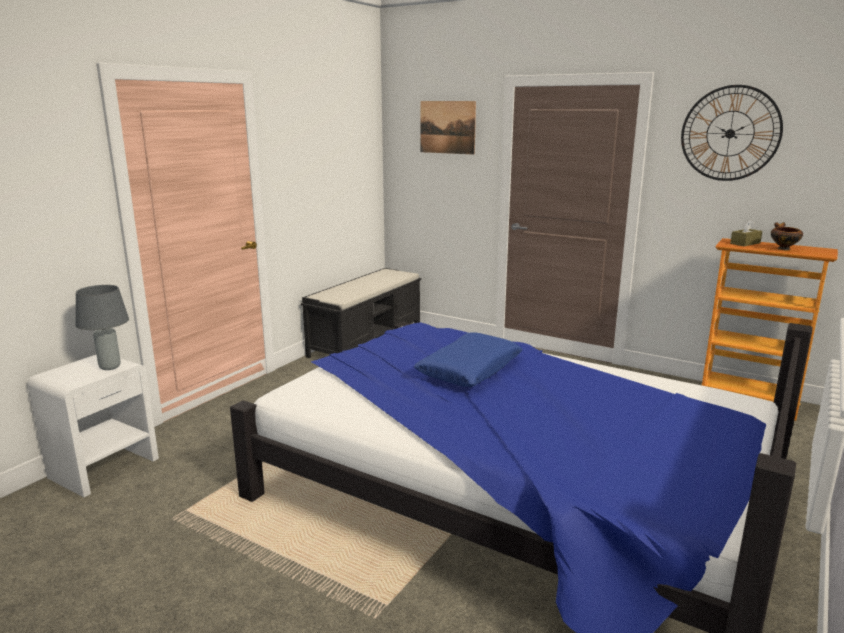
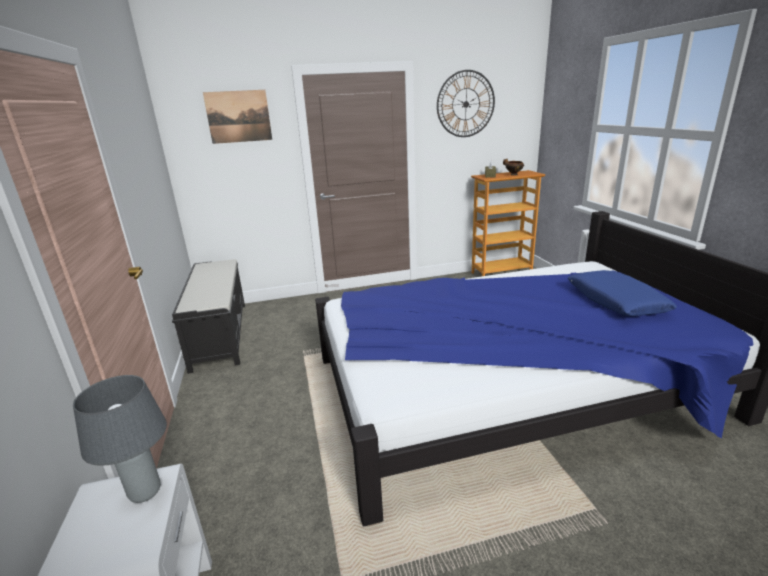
camera: 45 degrees left, 5 degrees up
blue pillow [414,333,523,387] -> blue pillow moved to [568,270,677,316]

